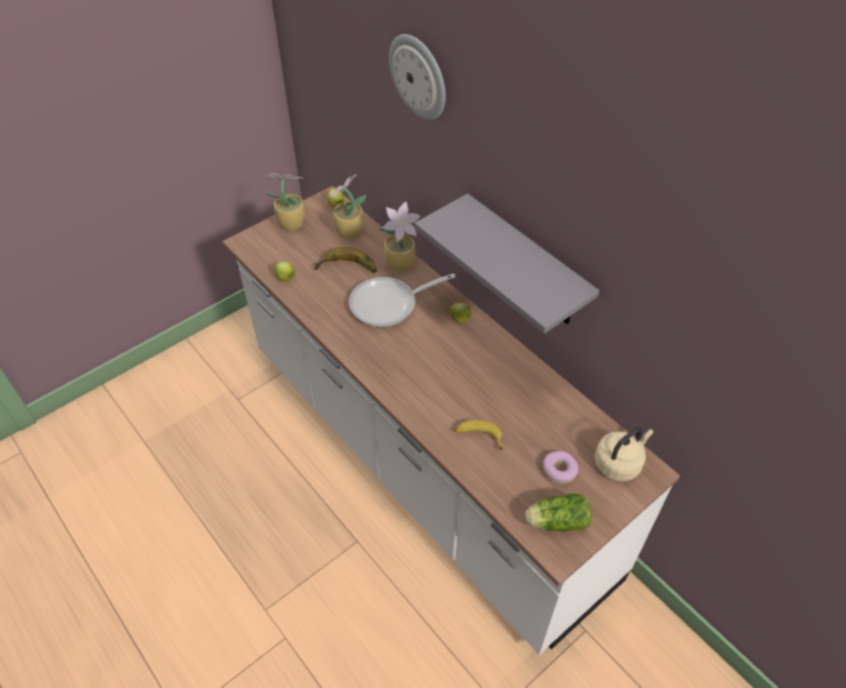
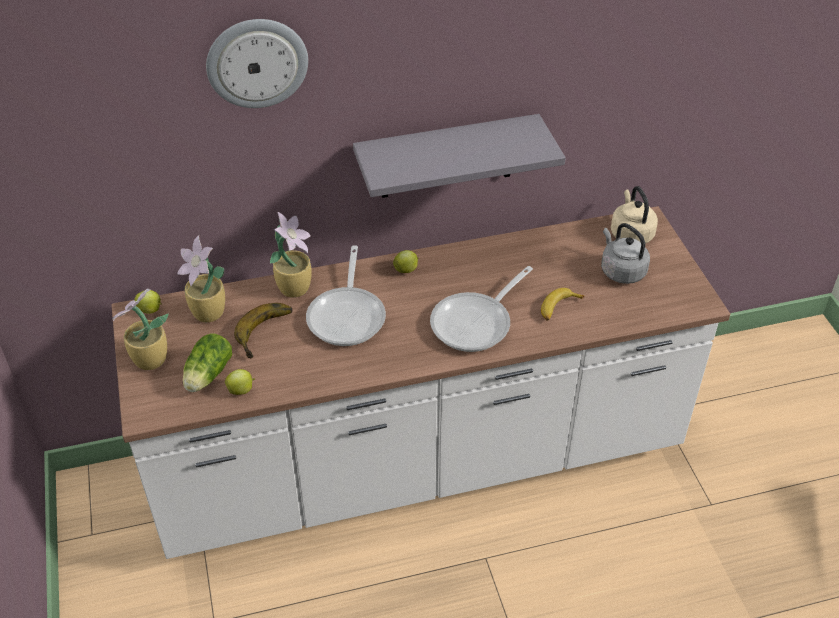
camera: 65 degrees left, 5 degrees down
lettuce [525,493,591,532] -> lettuce moved to [183,334,232,392]
donut [543,451,579,484] -> grey kettle [601,223,650,284]
none -> frying pan [430,266,533,352]

